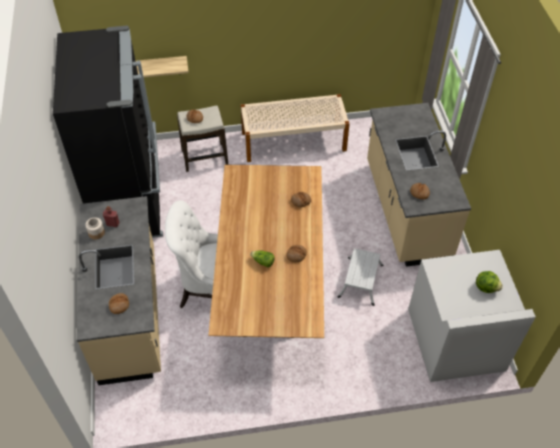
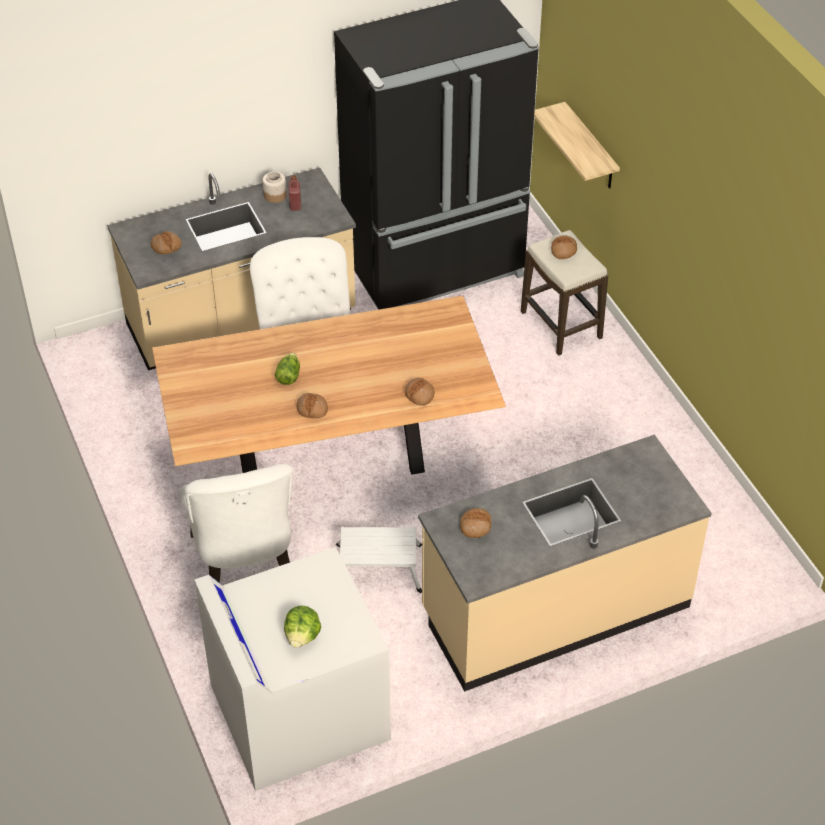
camera: 75 degrees right, 5 degrees down
beige bench [240,94,350,162] -> none
none -> white chair [180,464,294,583]

